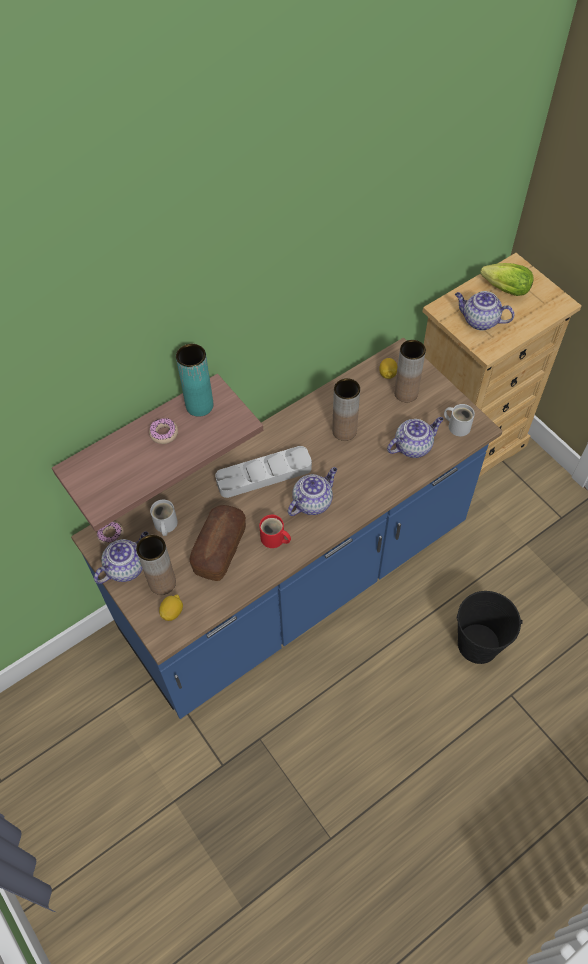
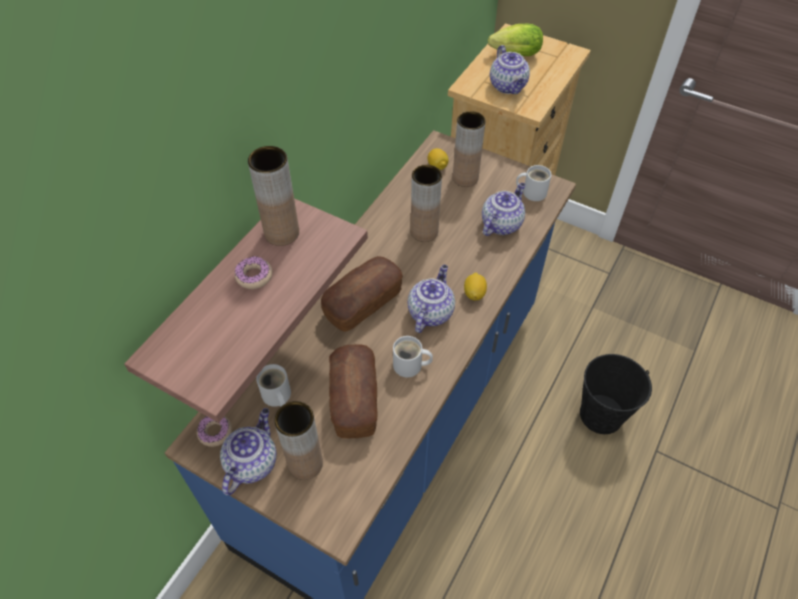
camera: 25 degrees left, 5 degrees down
lemon [159,594,183,621] -> lemon moved to [464,273,487,300]
turquoise vase [176,344,213,417] -> brown vase [248,146,299,246]
grey tray [215,446,312,498] -> bread [321,256,403,332]
red mug [259,515,291,548] -> white mug [393,336,433,377]
teapot [455,291,515,330] -> teapot turned 105 degrees counterclockwise [490,45,530,94]

